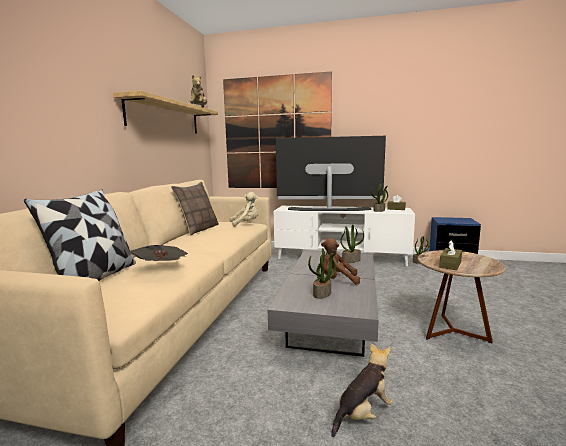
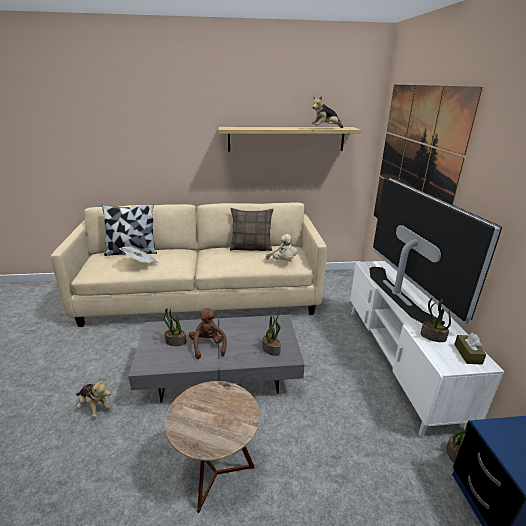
camera: 70 degrees right, 15 degrees up
brown tissue box [439,240,462,270] -> none

